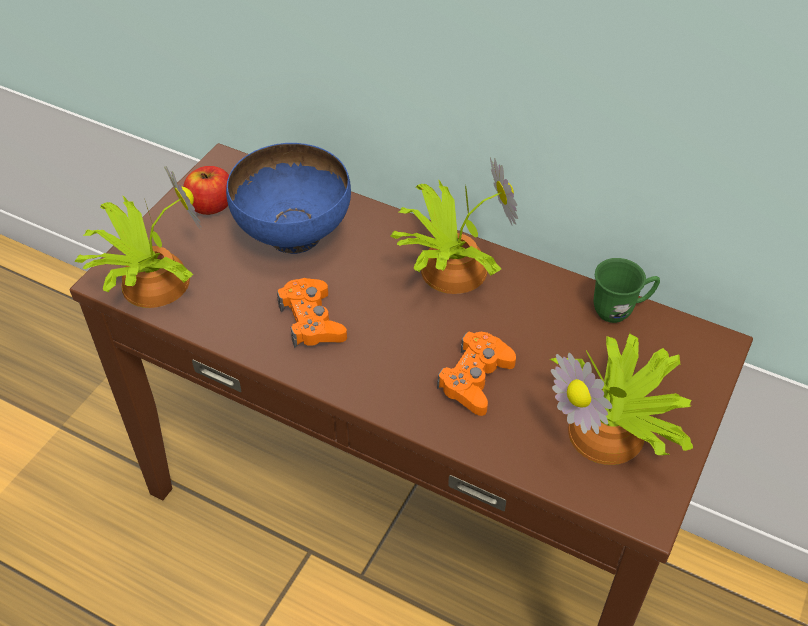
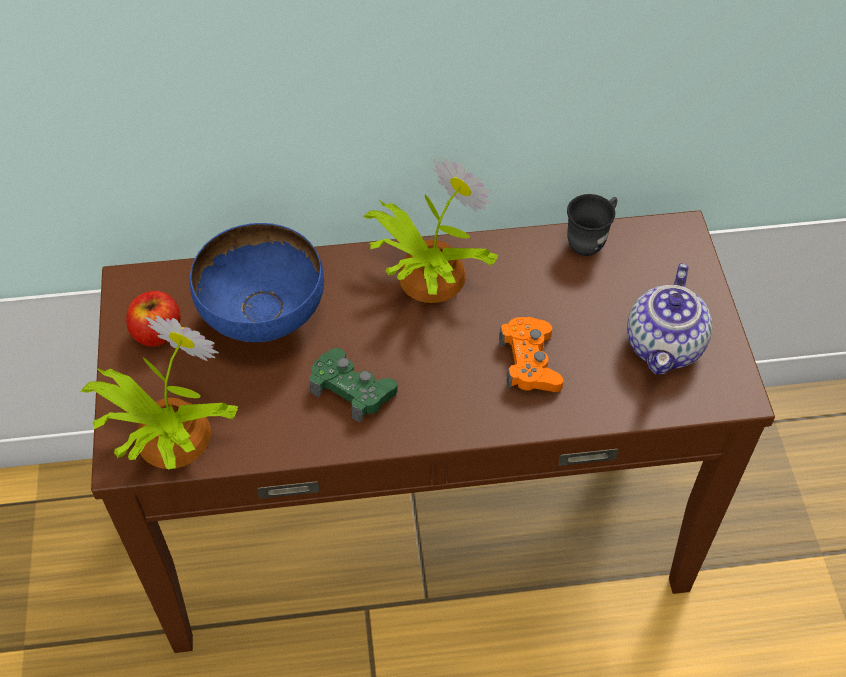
camera: 35 degrees left, 5 degrees up
orange game controller [277,278,347,348] -> green game controller [309,348,398,423]
potted plant [550,333,693,465] -> teapot [627,263,712,374]
green mug [593,258,660,323] -> grey mug [567,194,617,256]

